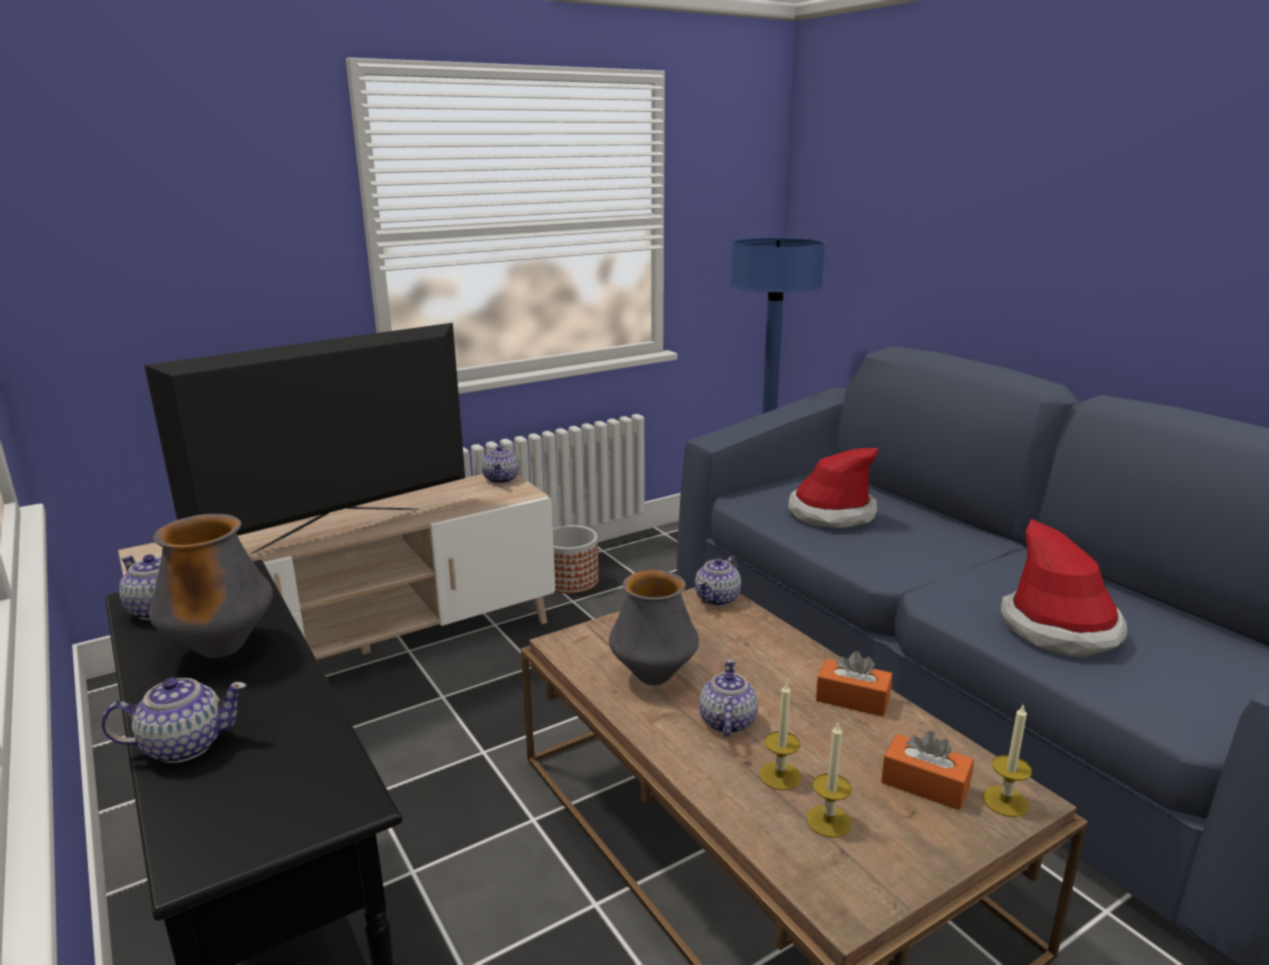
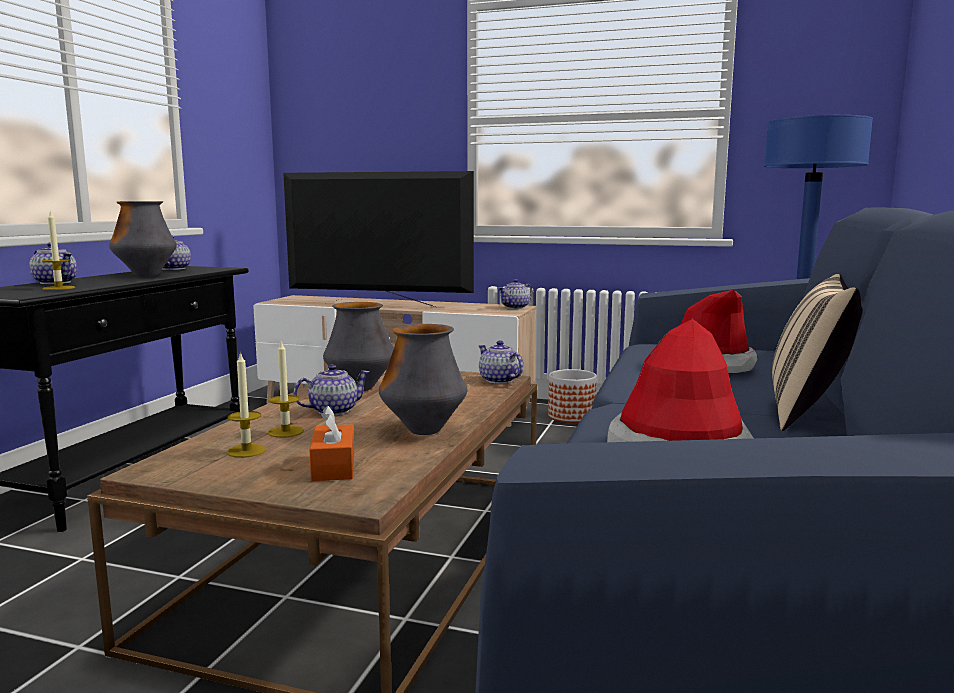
camera: 50 degrees right, 10 degrees down
teapot [695,556,741,606] -> teapot turned 60 degrees clockwise [479,341,523,384]
orange tissue box [816,651,892,717] -> vase [379,324,467,435]
candle [983,703,1032,817] -> candle moved to [42,210,75,290]
none -> beige pillow [772,274,863,431]

